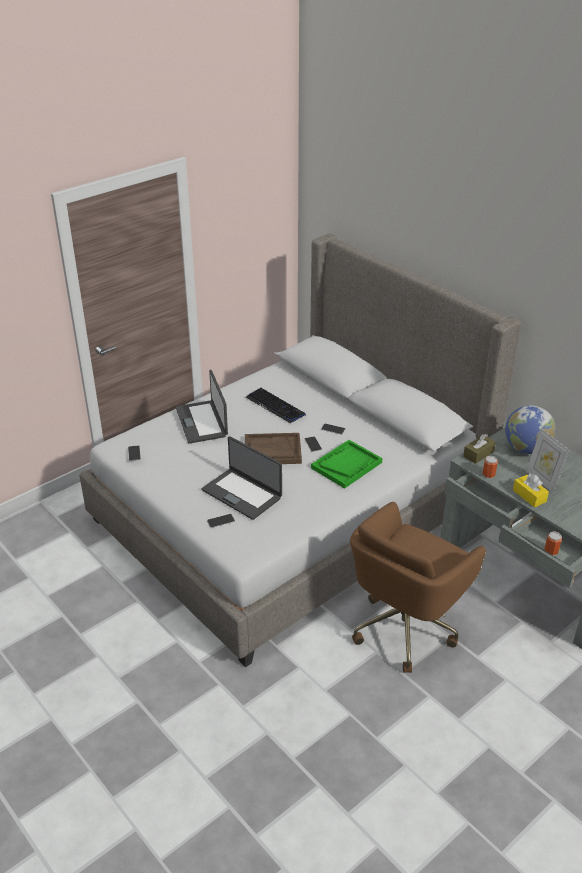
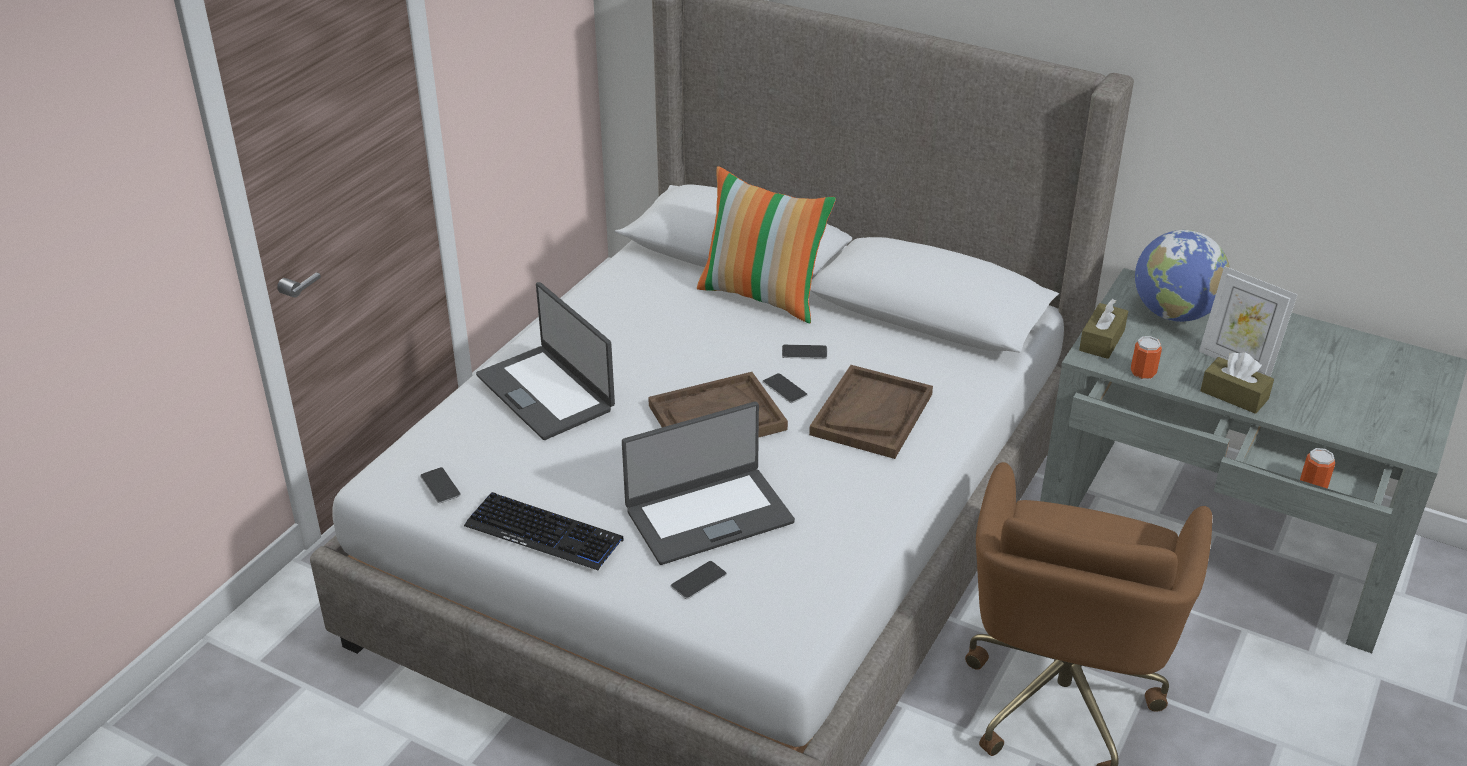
camera: 20 degrees left, 0 degrees up
laptop [202,436,282,520] -> laptop turned 45 degrees counterclockwise [622,402,795,565]
keyboard [246,388,306,423] -> keyboard moved to [464,492,624,570]
green tray [311,440,382,489] -> brown tray [809,365,933,459]
yellow tissue box [513,473,549,507] -> brown tissue box [1200,352,1274,414]
none -> pillow [697,166,836,323]

